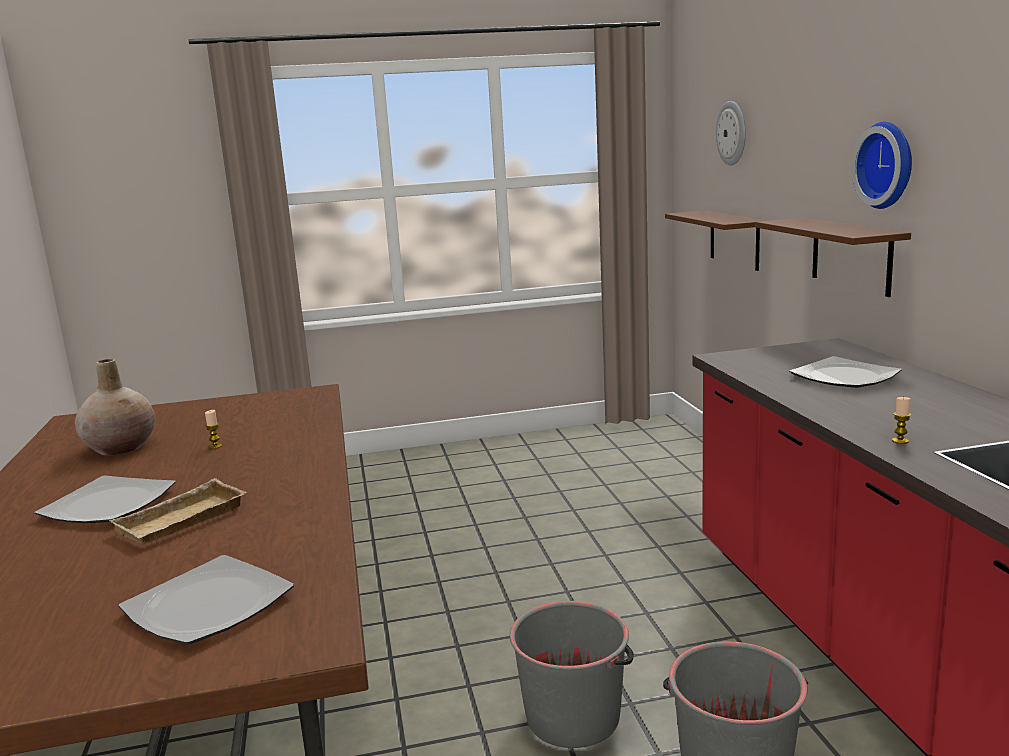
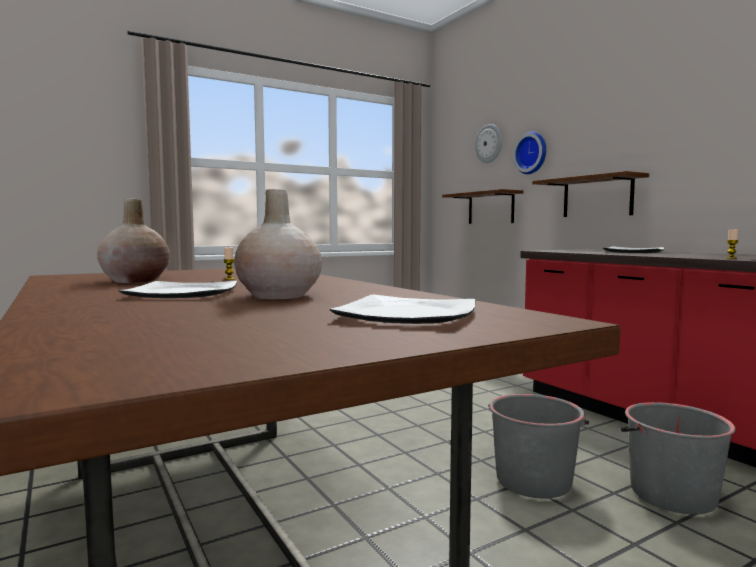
camera: 20 degrees left, 10 degrees down
beige tray [109,478,247,544] -> beige vase [234,189,322,299]
wall clock [852,122,912,209] -> wall clock moved to [513,131,546,174]

